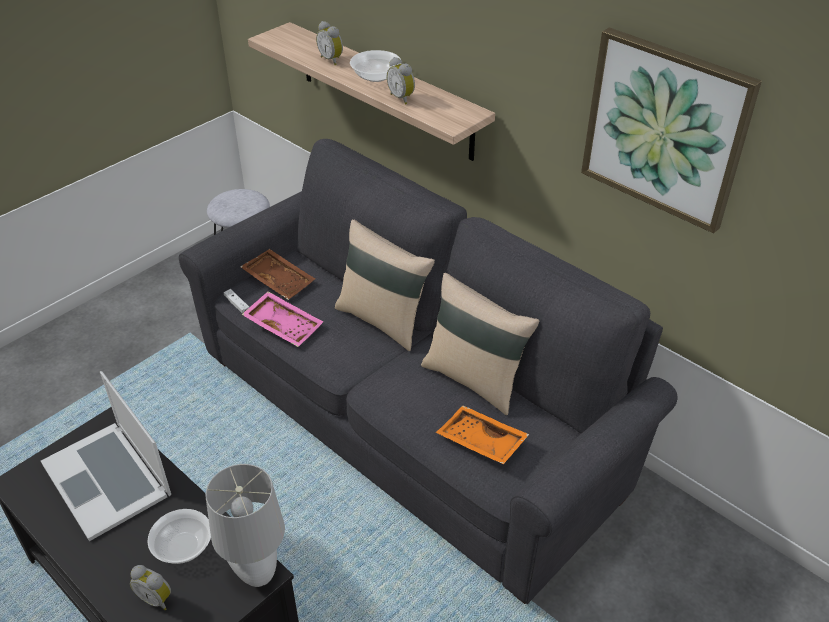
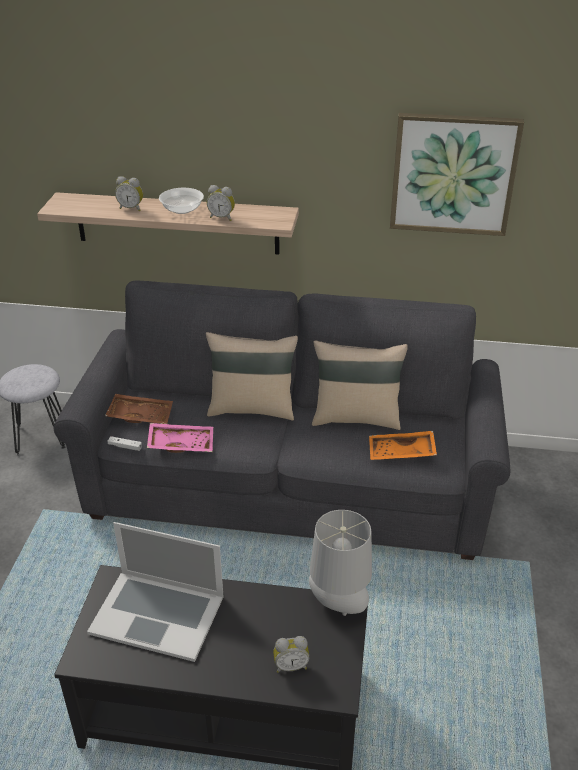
camera: 35 degrees left, 5 degrees down
bowl [148,509,211,564] -> none

